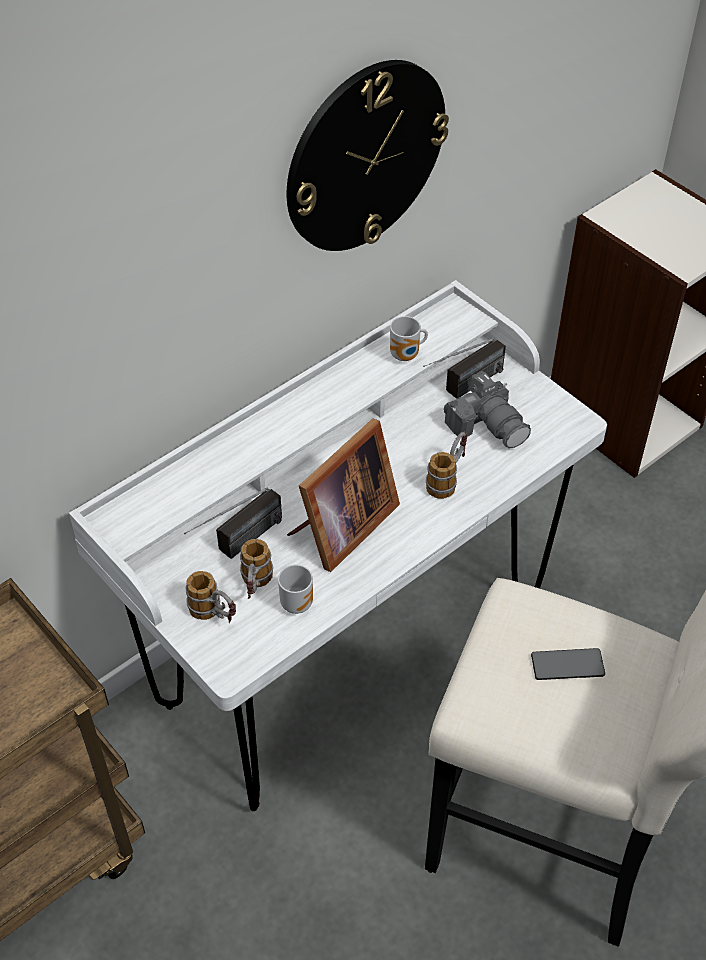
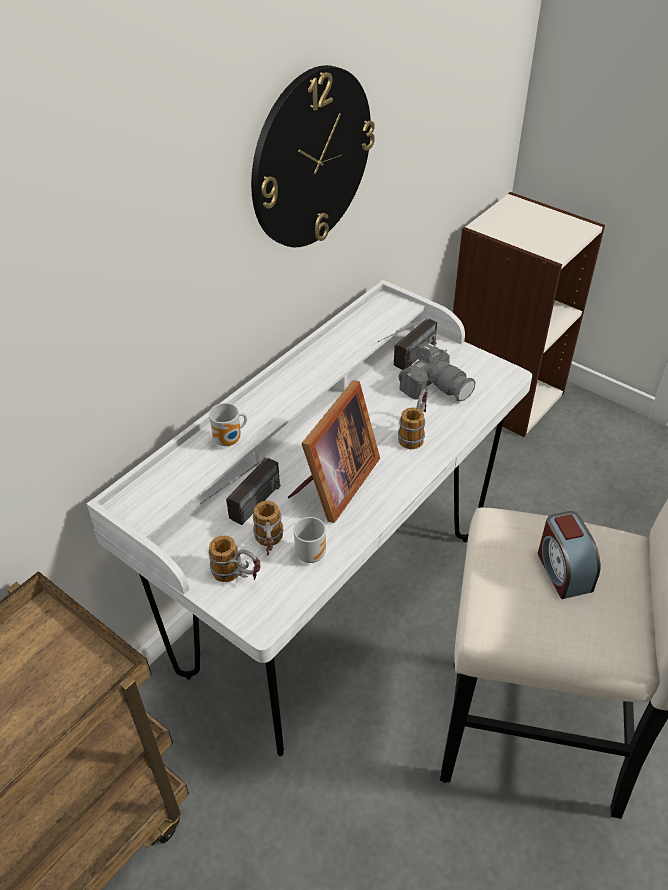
camera: 10 degrees left, 5 degrees down
mug [390,316,428,361] -> mug moved to [209,403,247,446]
phone [531,648,605,680] -> alarm clock [538,511,601,599]

